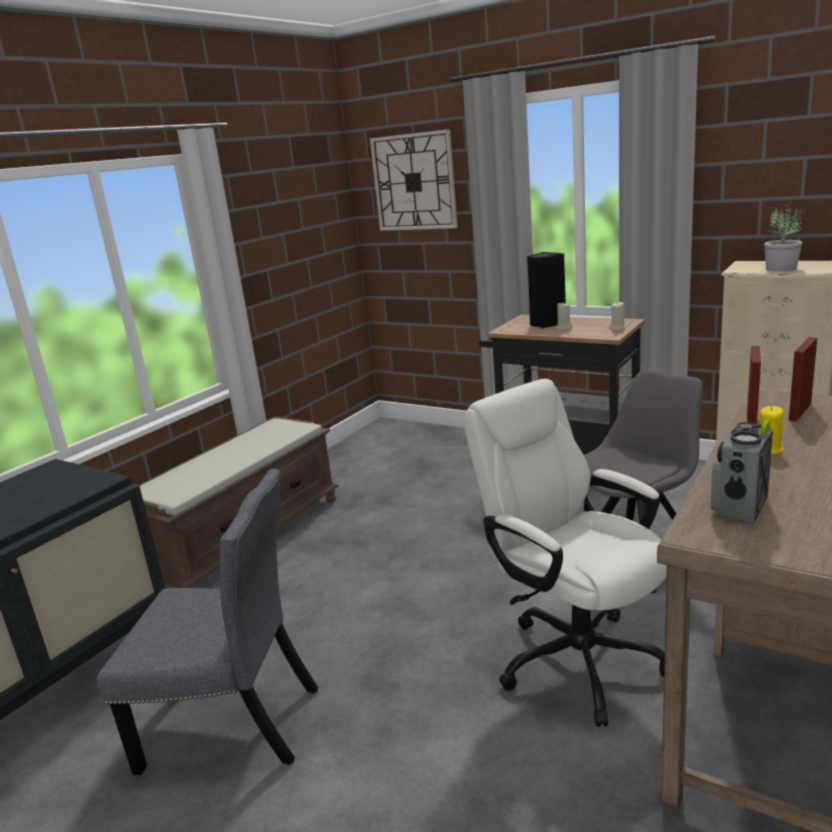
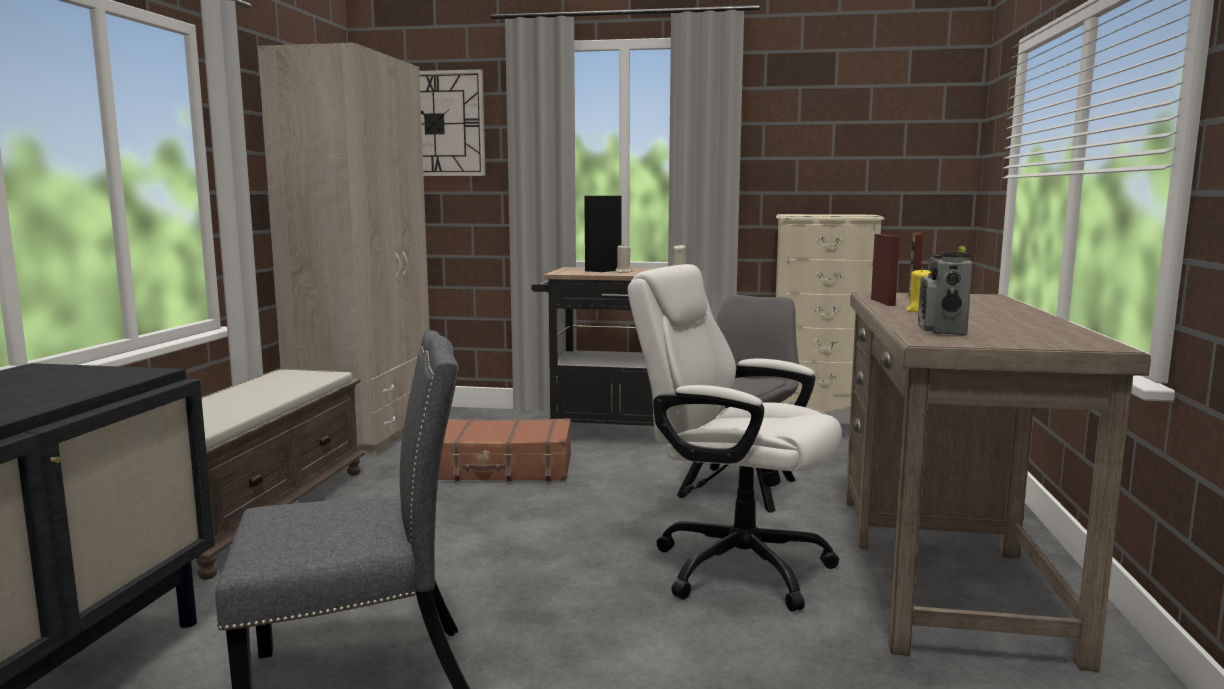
camera: 25 degrees left, 10 degrees down
potted plant [764,205,802,272] -> none
none -> beige wardrobe [258,43,430,456]
none -> brown suitcase [438,418,571,481]

